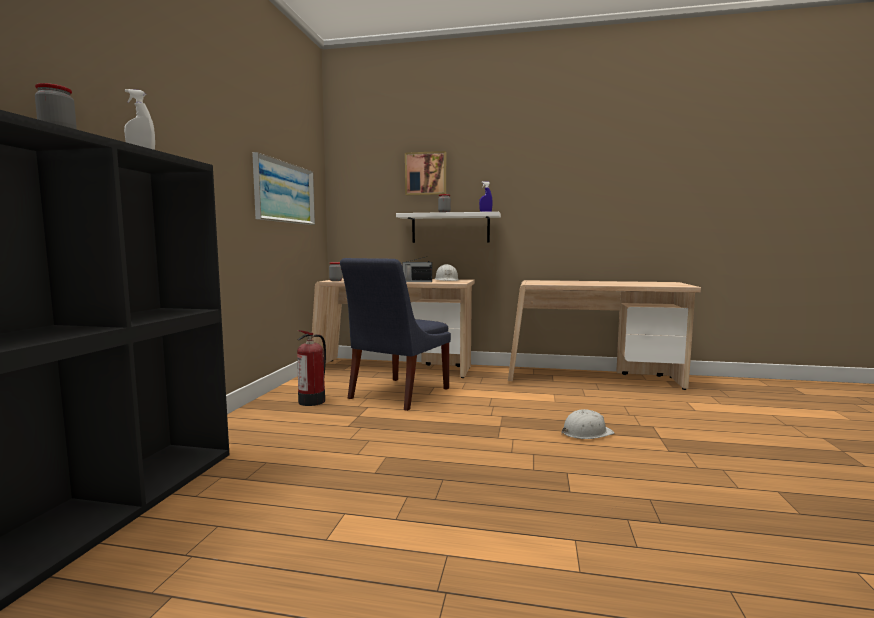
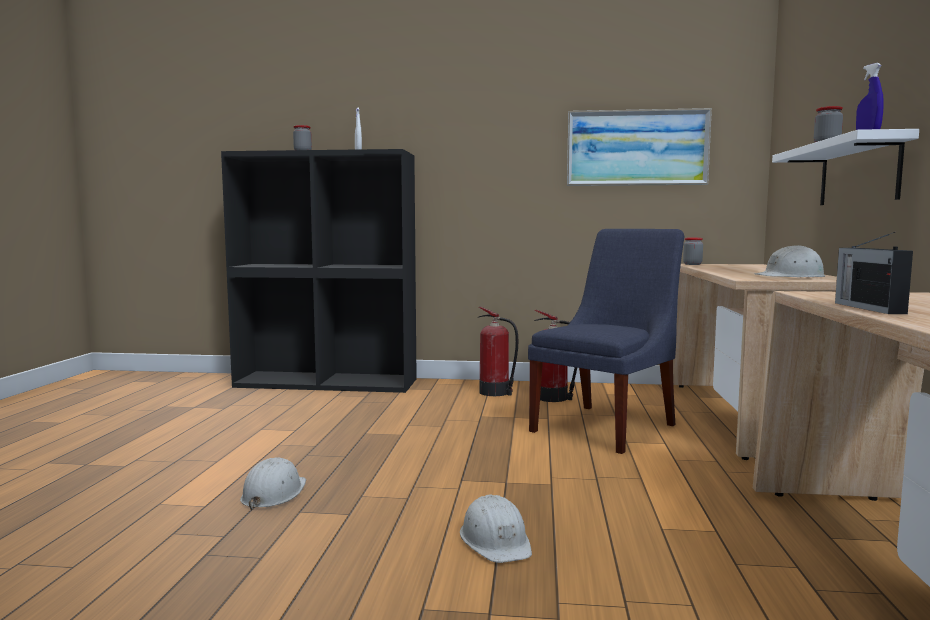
camera: 85 degrees right, 0 degrees up
blue chair [340,258,451,411] -> blue chair turned 105 degrees clockwise [528,229,684,454]
radio [402,257,432,282] -> radio moved to [835,232,913,314]
picture [405,151,446,196] -> none
none -> white hard hat [240,457,306,510]
none -> fire extinguisher [479,307,518,396]

